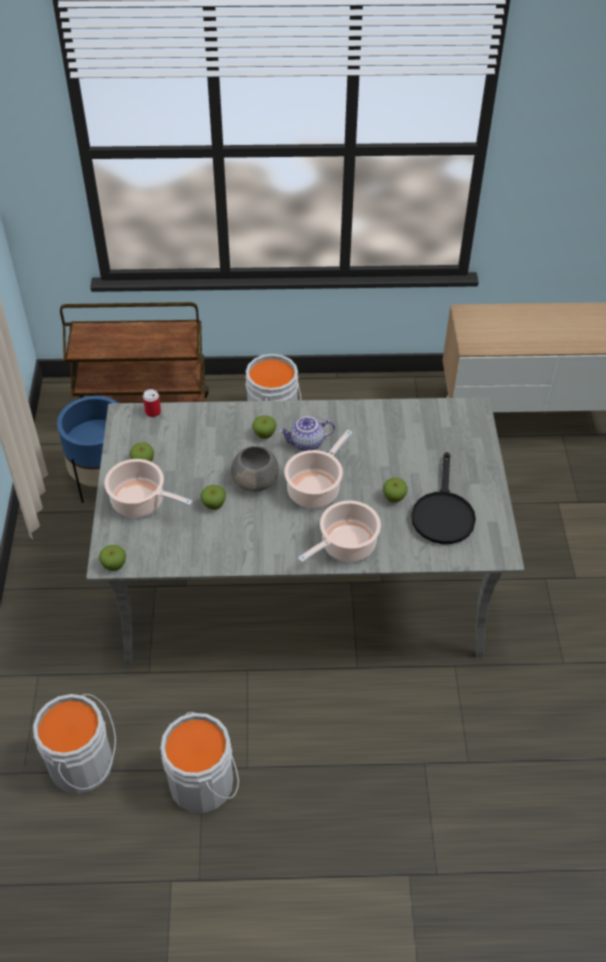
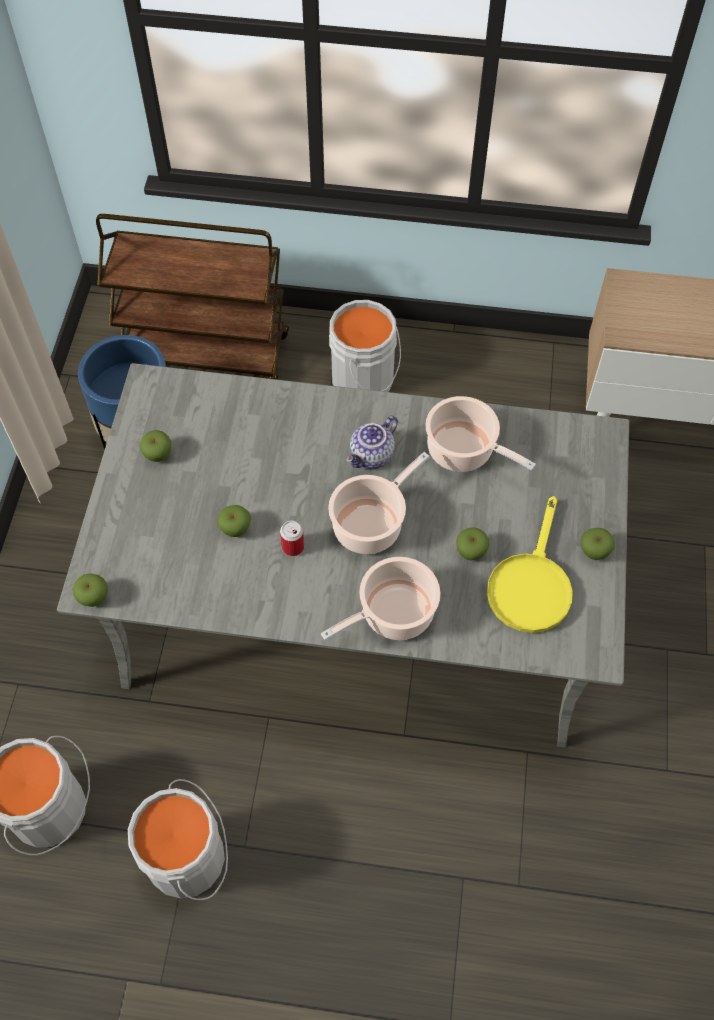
camera: 10 degrees right, 10 degrees up
cooking pot [104,459,192,518] -> cooking pot moved to [426,396,536,472]
can [143,389,161,417] -> can moved to [280,520,304,556]
grey bowl [231,446,279,492] -> none
apple [252,415,276,439] -> apple moved to [581,528,615,560]
teapot [279,417,335,451] -> teapot turned 45 degrees counterclockwise [346,416,398,469]
black frying pan [411,452,476,544] -> yellow frying pan [487,496,573,633]

